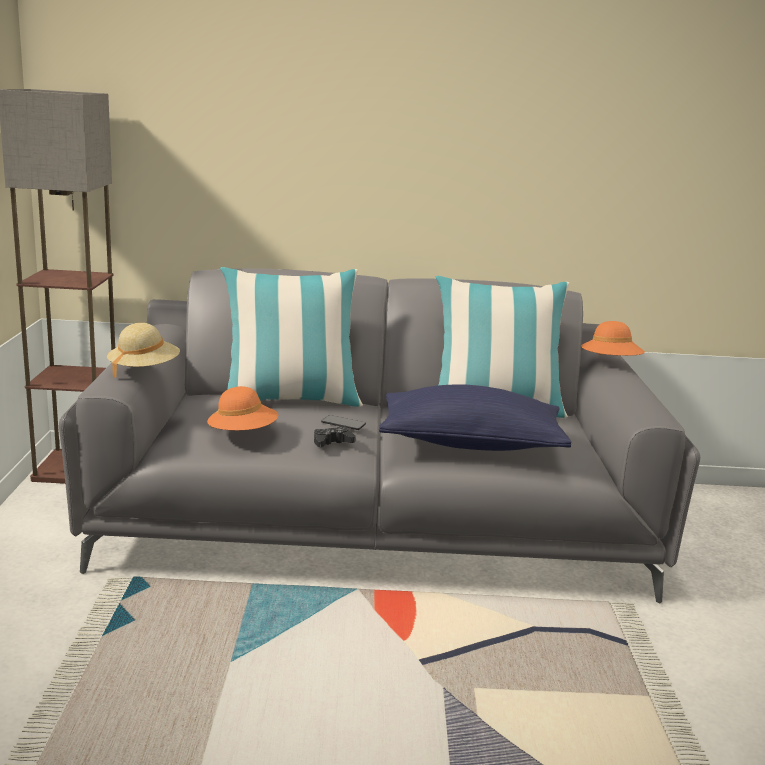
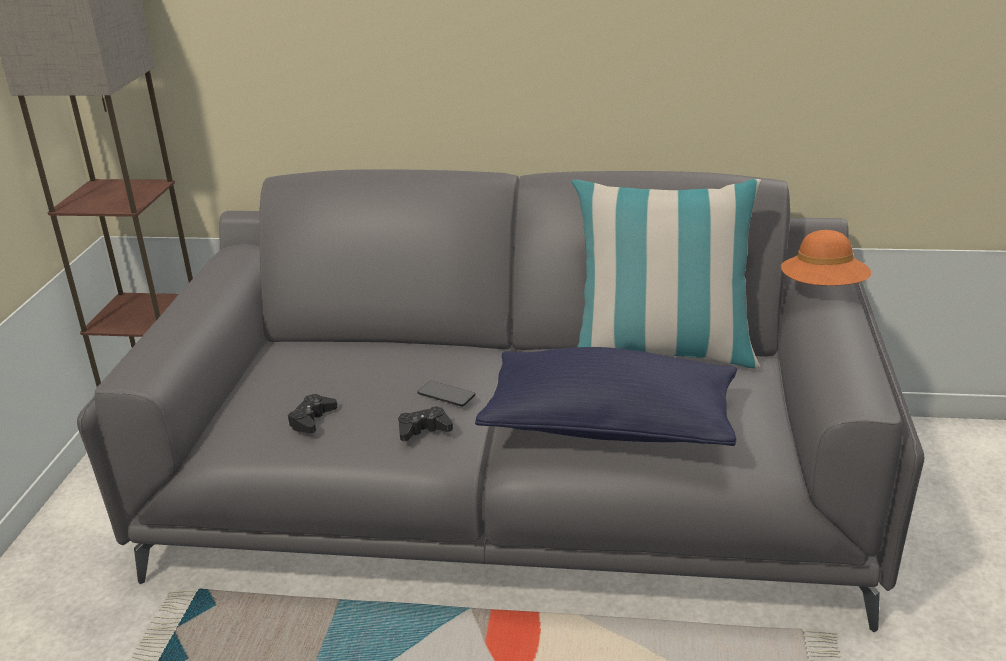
camera: 10 degrees right, 10 degrees up
beige hat [107,323,180,378] -> none
orange hat [207,386,278,430] -> black game controller [288,394,337,433]
pillow [220,267,363,407] -> none

